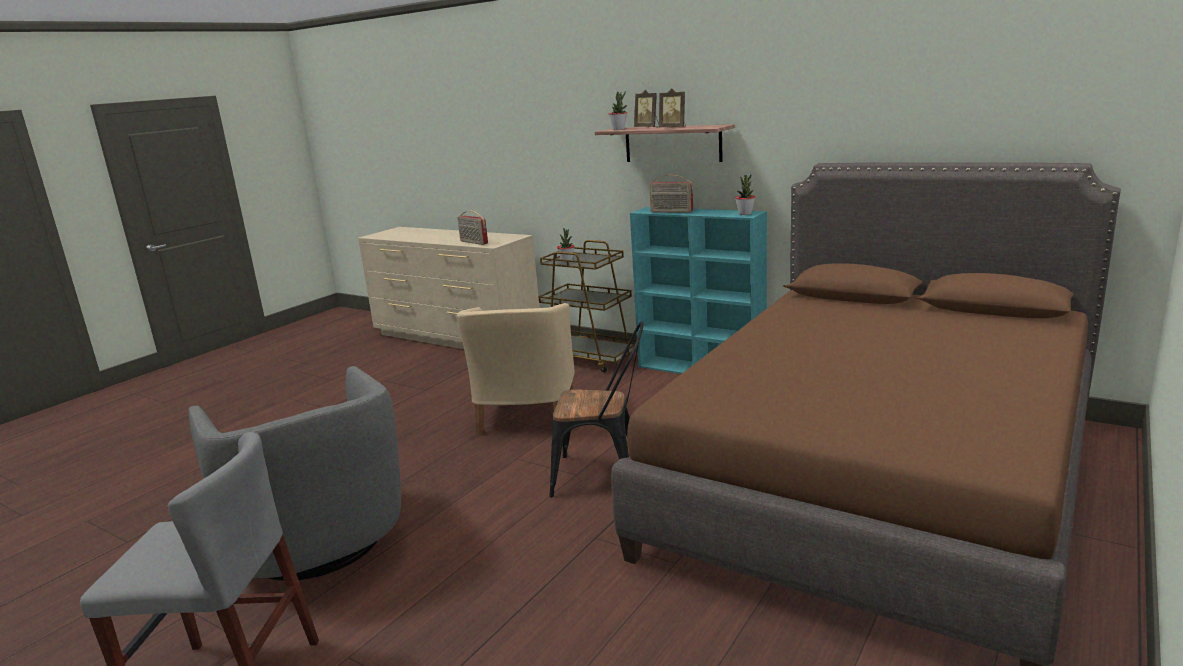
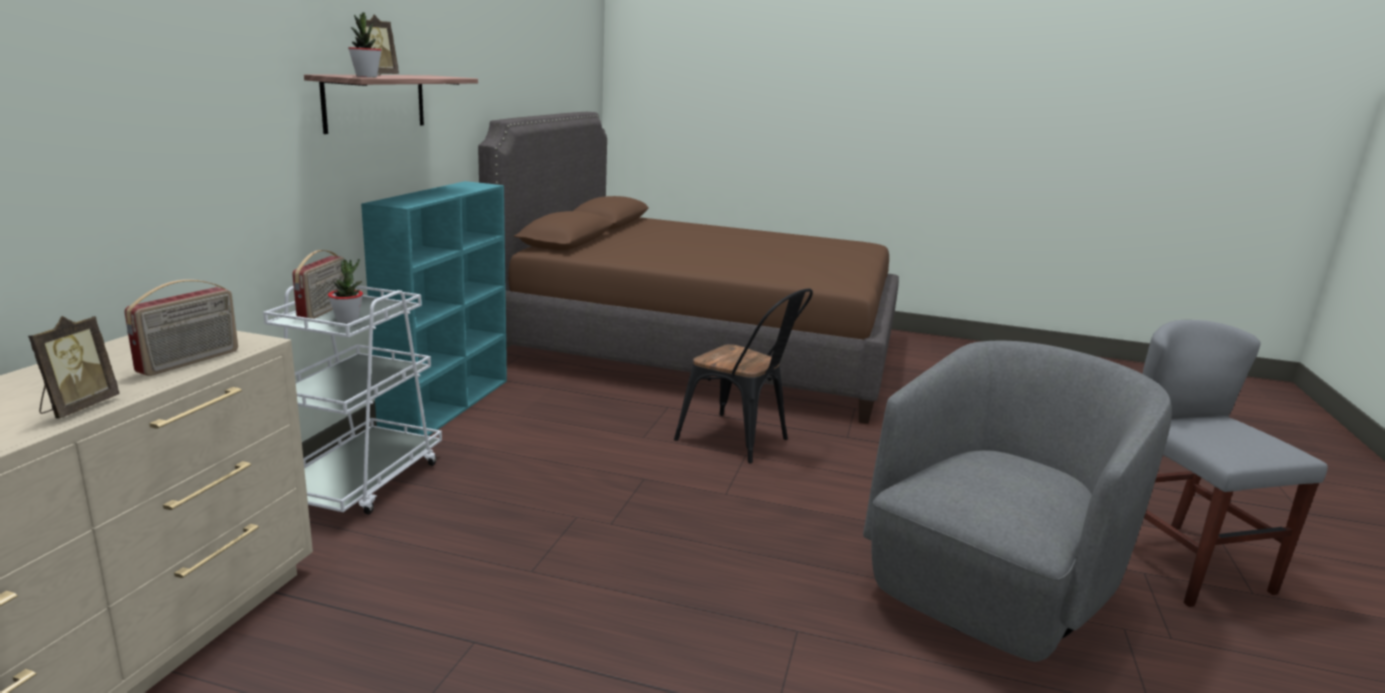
camera: 110 degrees left, 0 degrees up
beige armchair [456,303,575,436] -> none
brown cart [538,240,637,373] -> white cart [263,285,442,515]
black chair [549,321,643,497] -> black chair turned 135 degrees clockwise [674,288,813,463]
radio [649,175,693,213] -> radio moved to [292,250,345,319]
picture frame [659,88,686,128] -> picture frame moved to [28,316,120,418]
potted plant [735,174,755,215] -> none

